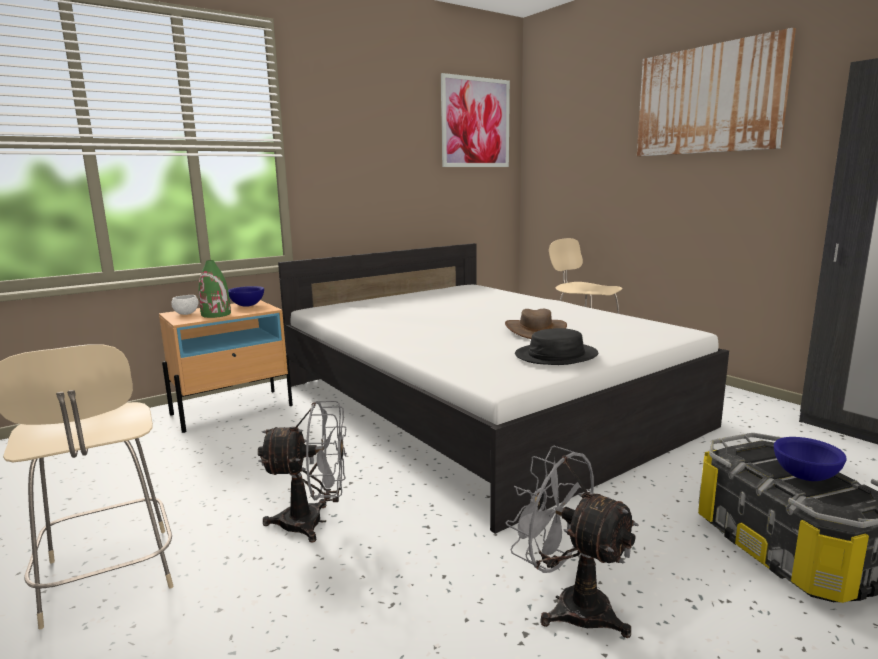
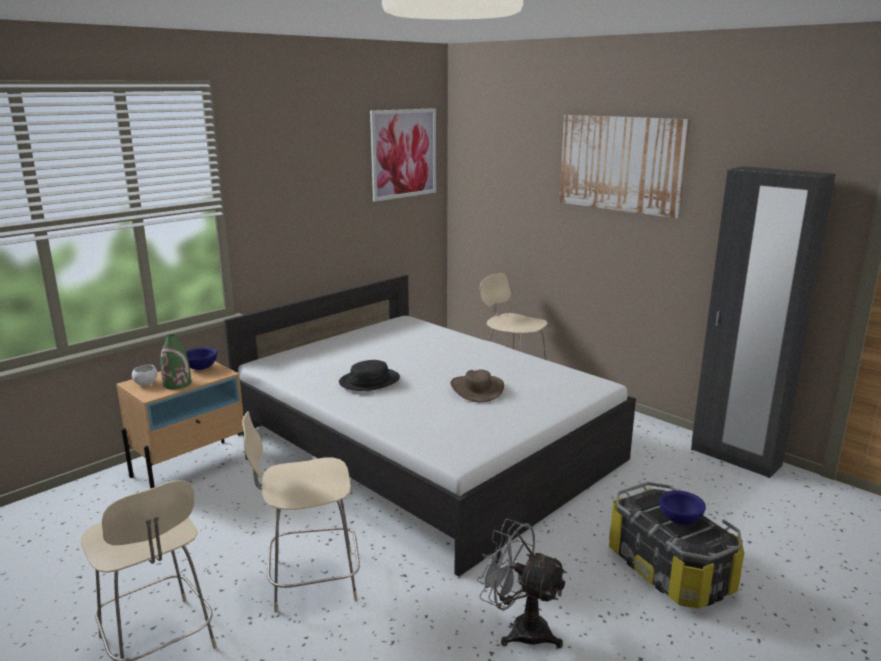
camera: 10 degrees left, 5 degrees up
grey fan [258,401,347,542] -> beige chair [242,411,360,612]
black hat [515,328,598,365] -> black hat moved to [339,360,400,391]

